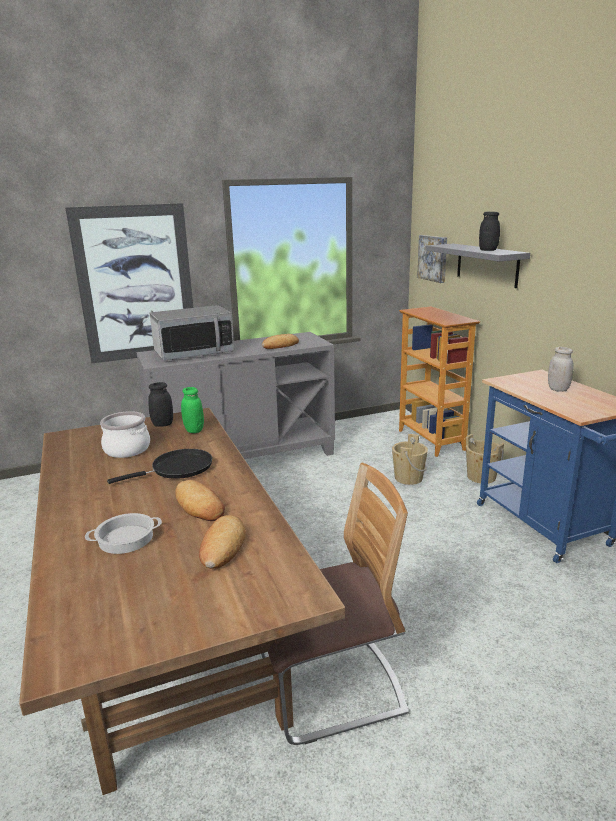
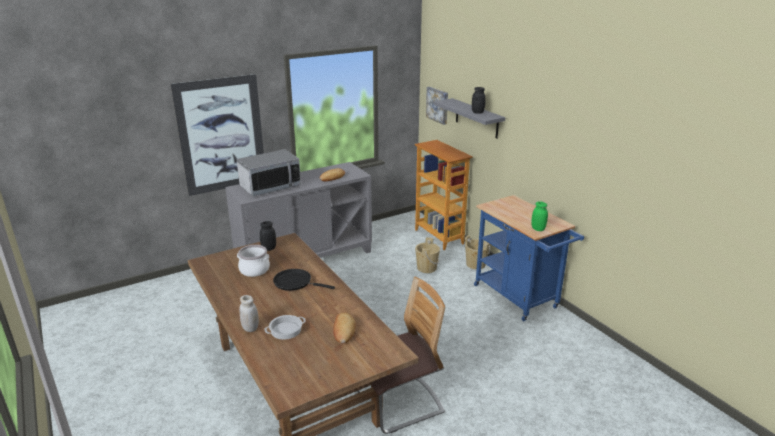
camera: 10 degrees left, 5 degrees up
black frying pan [107,449,212,484] -> black frying pan turned 120 degrees counterclockwise [273,269,335,291]
bread [175,480,225,521] -> none
green jar [181,387,204,433] -> green jar moved to [531,201,548,231]
white jar [548,347,574,392] -> white jar moved to [239,295,259,332]

